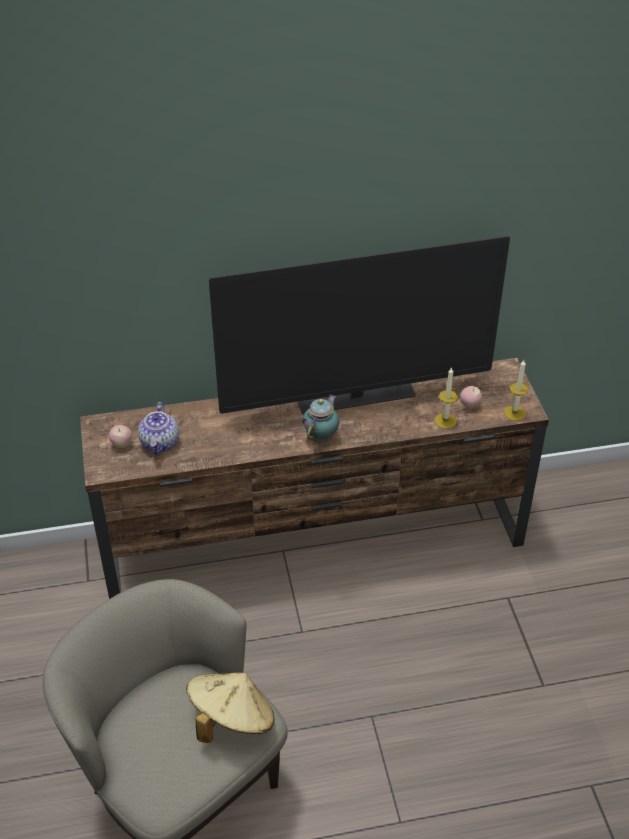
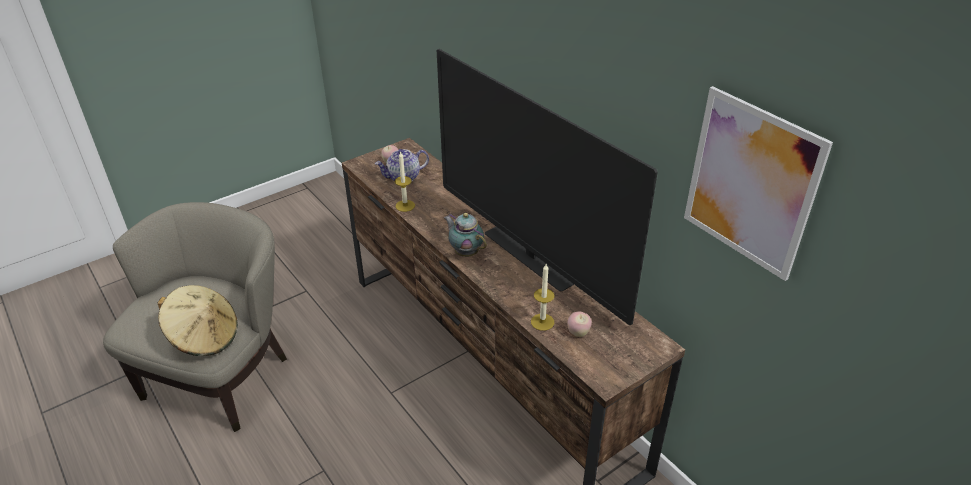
camera: 65 degrees right, 5 degrees down
teapot [302,395,339,443] -> teapot turned 135 degrees counterclockwise [444,213,487,257]
candle [504,360,529,421] -> candle moved to [395,151,415,212]
none -> picture [684,86,833,281]

